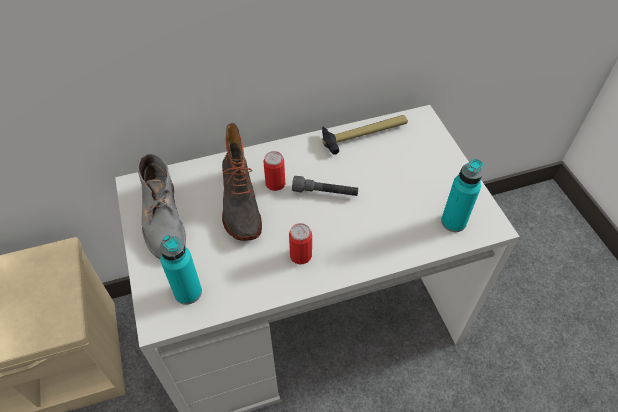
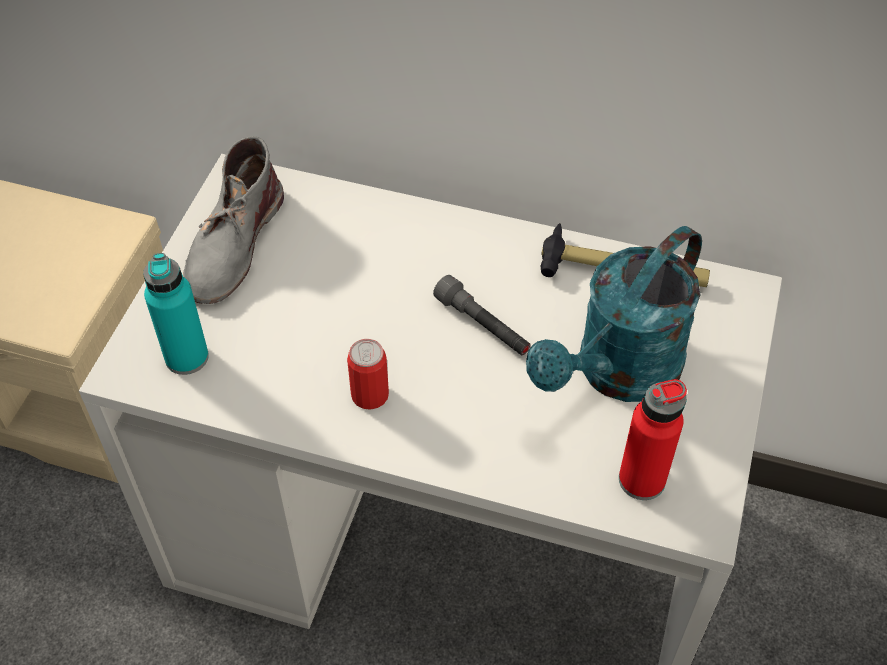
camera: 35 degrees right, 0 degrees up
boot [222,123,262,241] -> none
can [263,151,285,191] -> none
turquoise bottle [441,159,483,232] -> red bottle [619,379,687,500]
none -> turquoise watering can [526,226,702,402]

